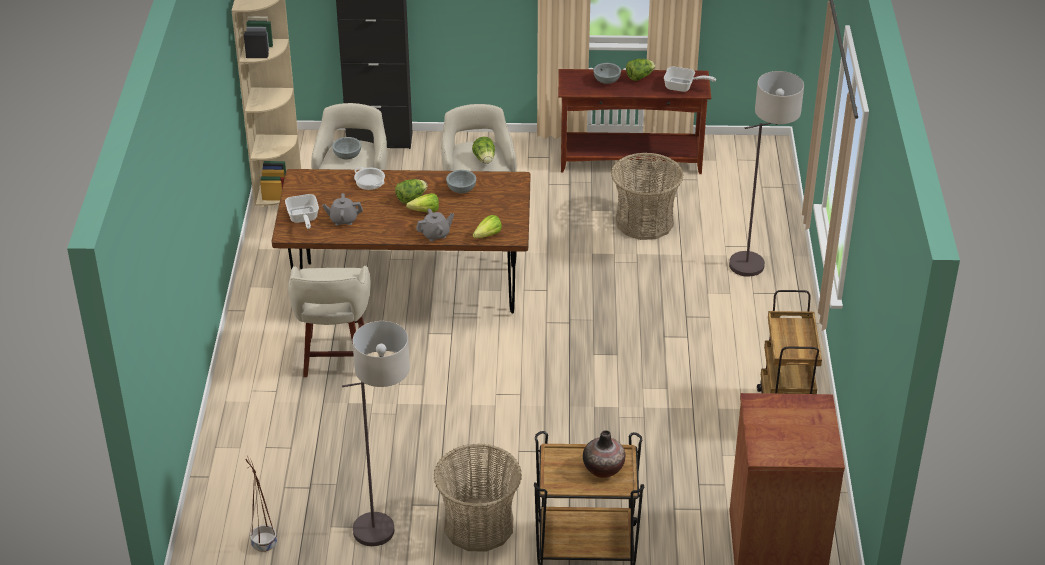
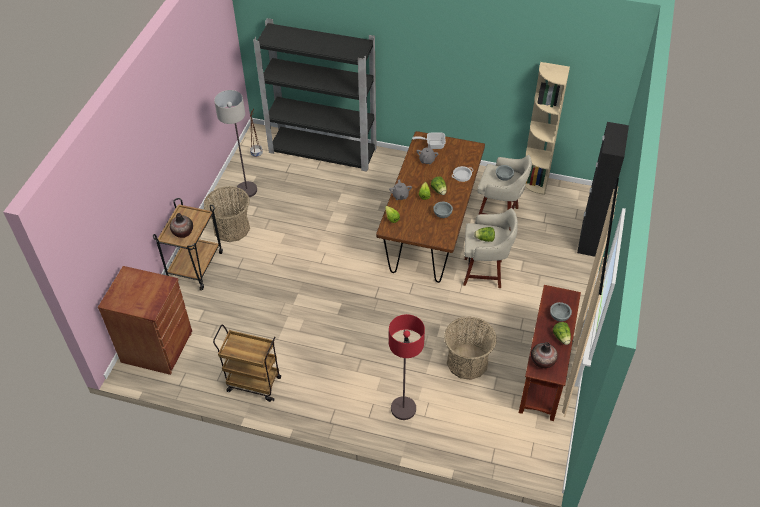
camera: 105 degrees right, 10 degrees up
beige stool [288,266,371,377] -> none
frying pan [664,66,716,92] -> vase [531,342,558,368]
grey floor lamp [729,71,804,277] -> red floor lamp [389,314,425,420]
none -> black bookcase [253,18,377,172]

